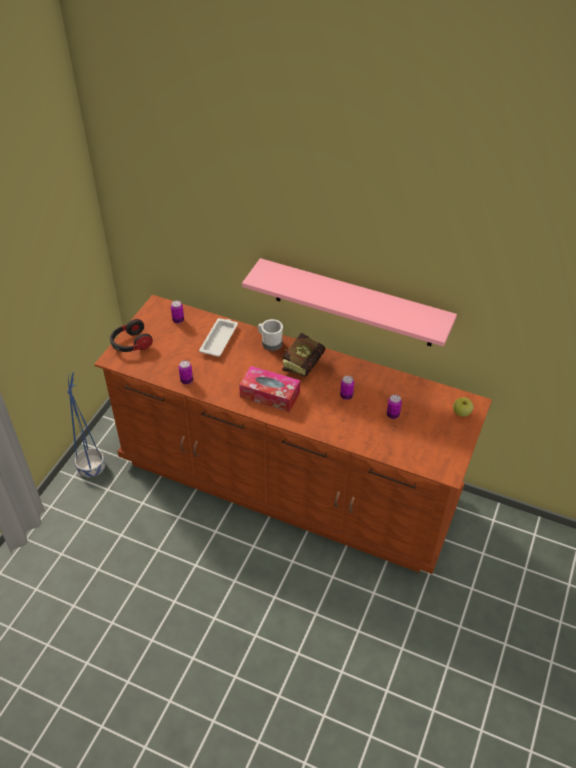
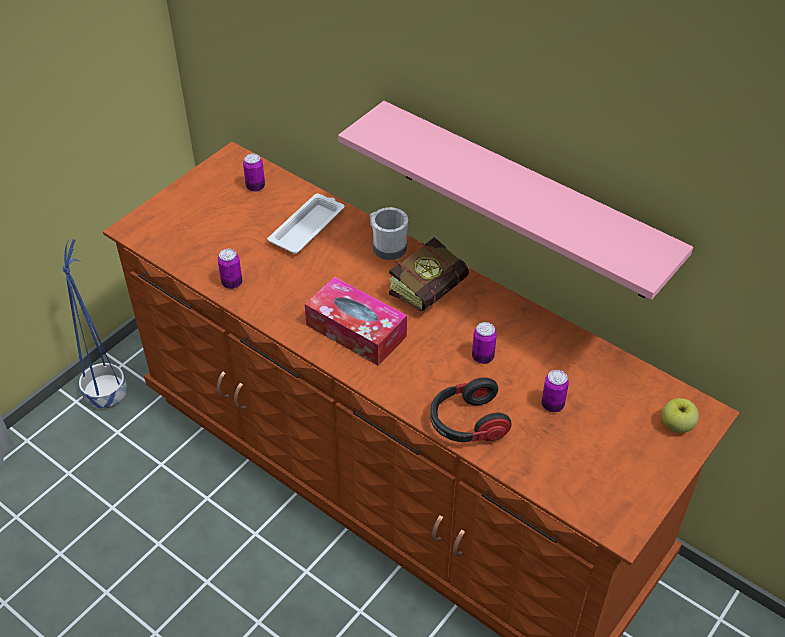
camera: 15 degrees right, 0 degrees up
headphones [110,319,153,352] -> headphones moved to [430,377,512,442]

